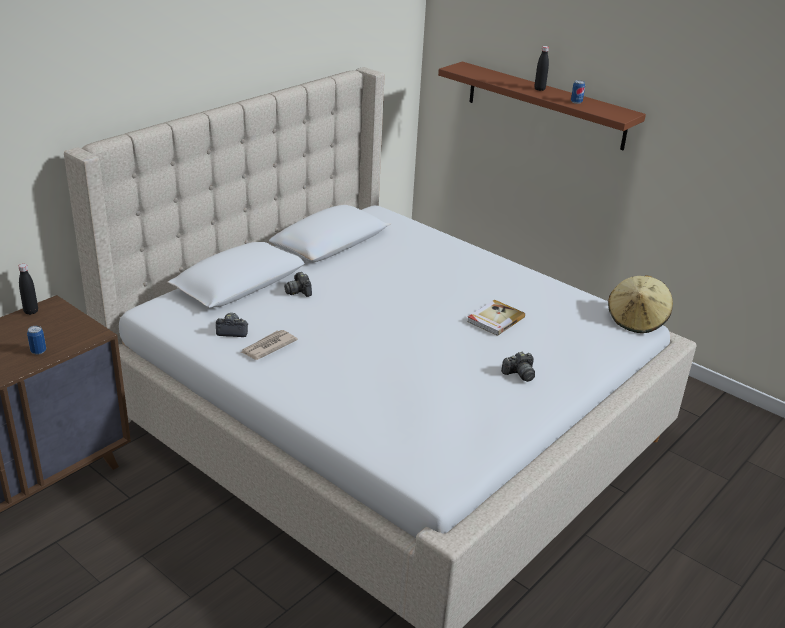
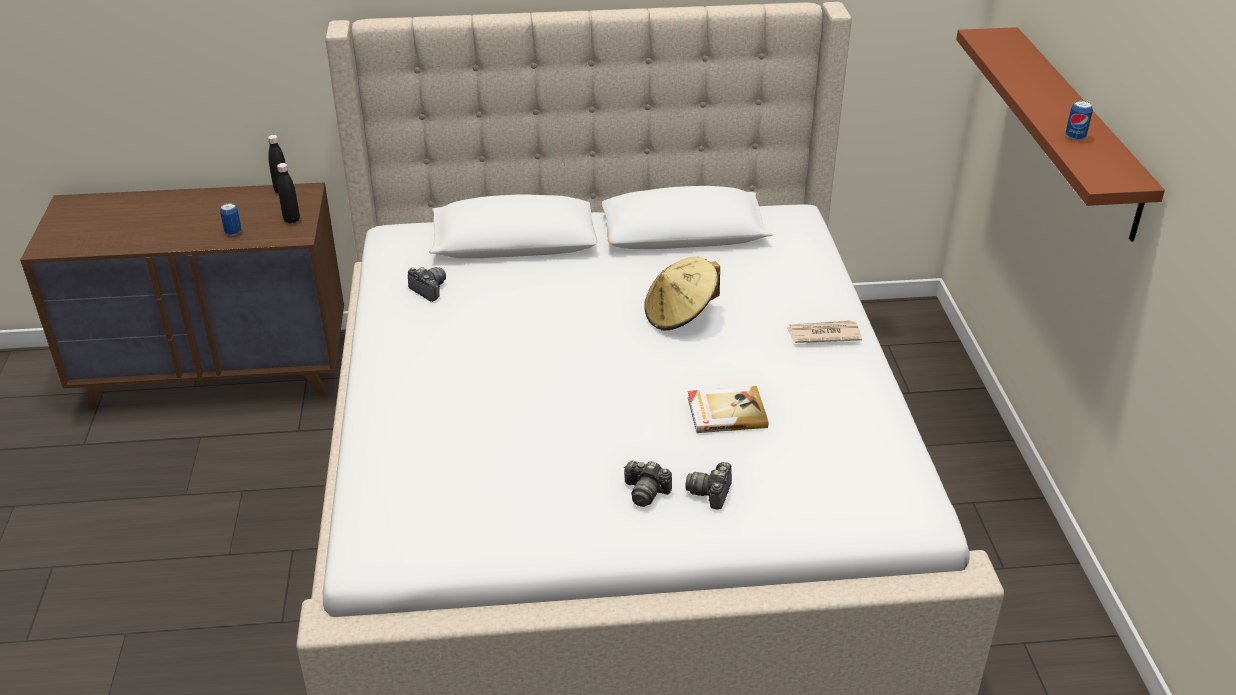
camera: 45 degrees right, 5 degrees up
newspaper [241,330,298,360] -> newspaper moved to [787,320,862,343]
camera [284,272,312,297] -> camera moved to [685,462,732,510]
black bottle [534,46,549,91] -> black bottle moved to [277,163,300,223]
beige hat [608,275,673,333] -> beige hat moved to [644,257,720,330]

